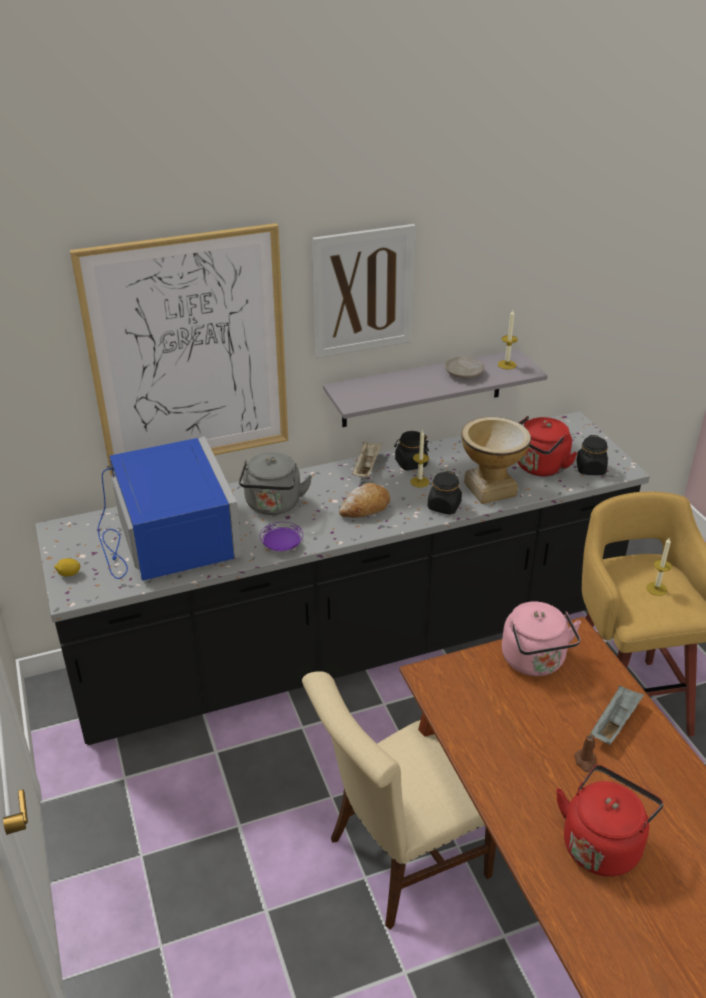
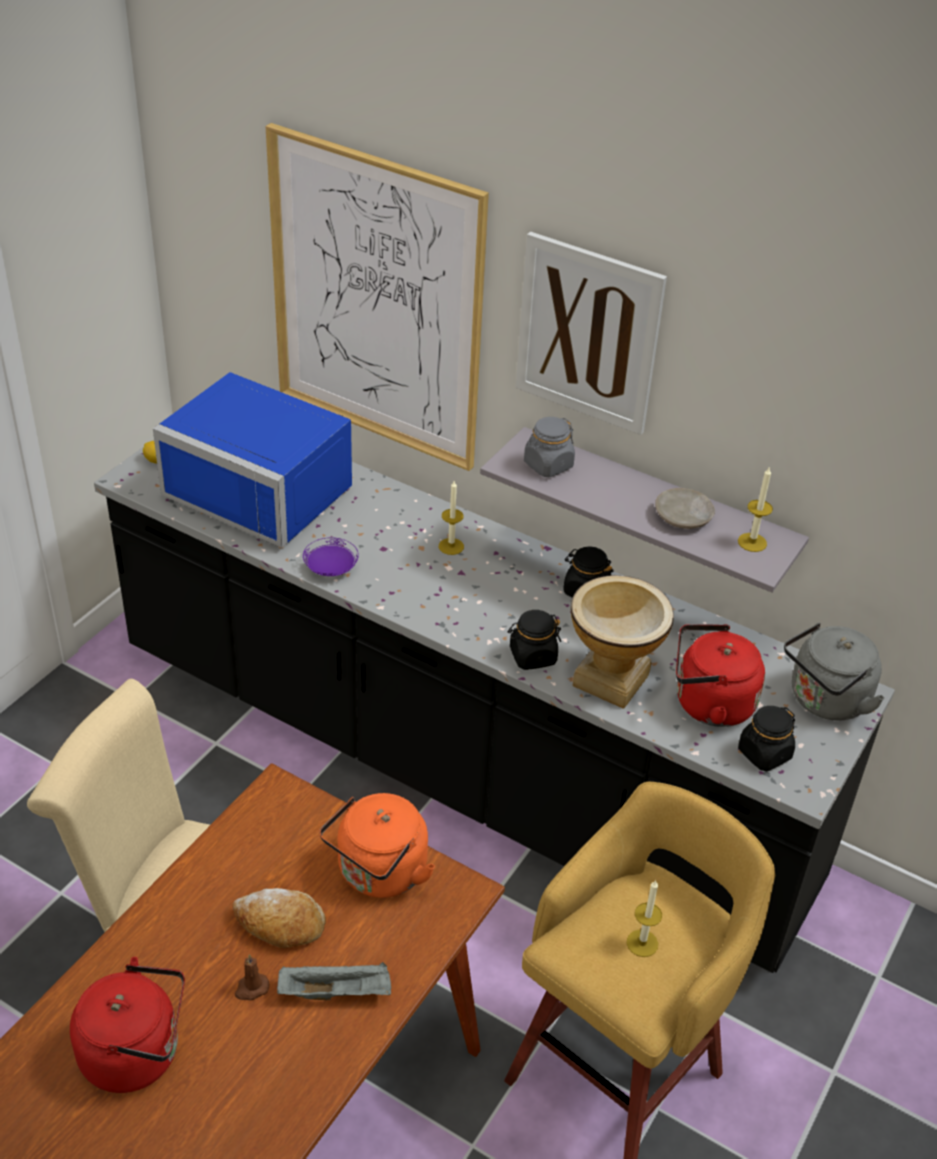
camera: 50 degrees right, 5 degrees up
blue microwave [98,437,242,581] -> blue microwave turned 90 degrees clockwise [153,372,352,548]
grey kettle [239,452,312,515] -> grey kettle moved to [784,623,885,721]
bread [339,483,390,518] -> bread moved to [232,888,326,948]
beige tray [352,442,382,478] -> none
candle [410,430,429,488] -> candle moved to [439,481,464,555]
pink kettle [502,602,581,676] -> orange kettle [319,793,435,898]
none -> grey jar [524,417,575,477]

